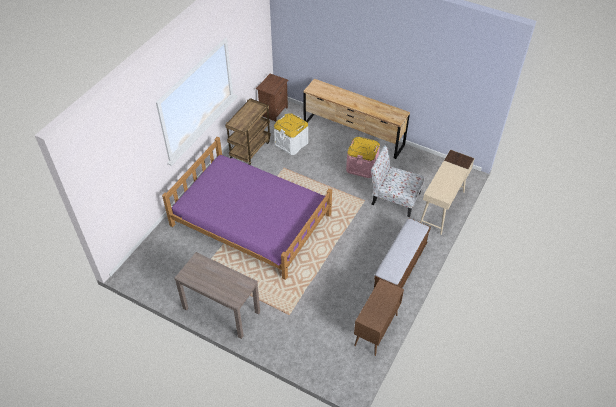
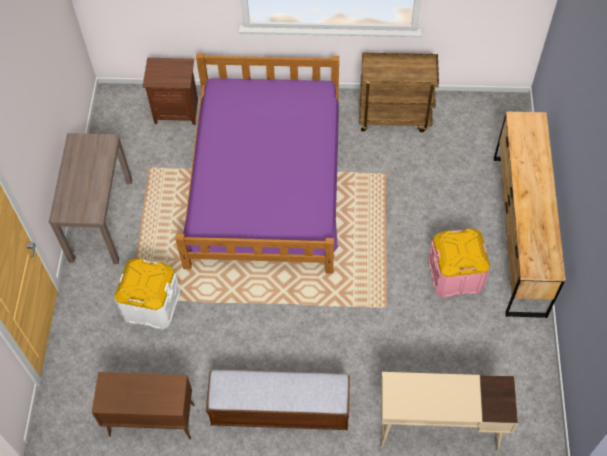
camera: 65 degrees right, 10 degrees up
brown nightstand [256,73,289,122] -> brown nightstand moved to [143,58,198,125]
white storage box [274,113,308,155] -> white storage box moved to [114,258,181,330]
chair [371,145,424,217] -> none

